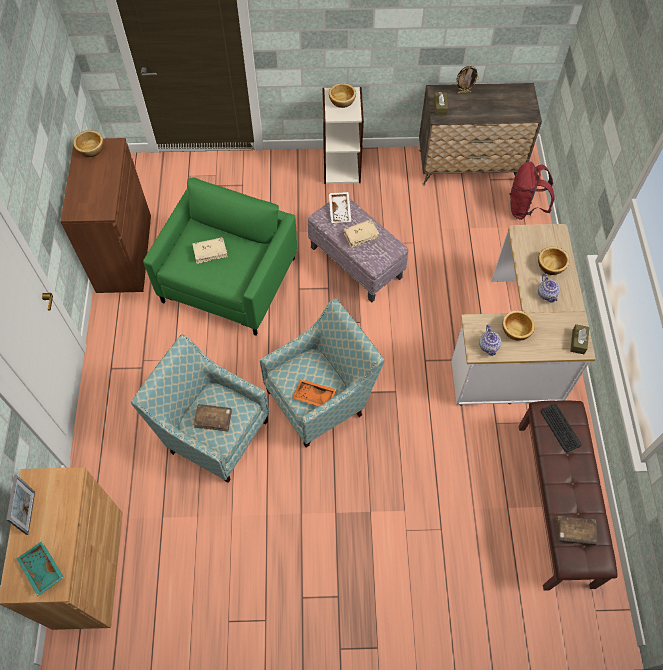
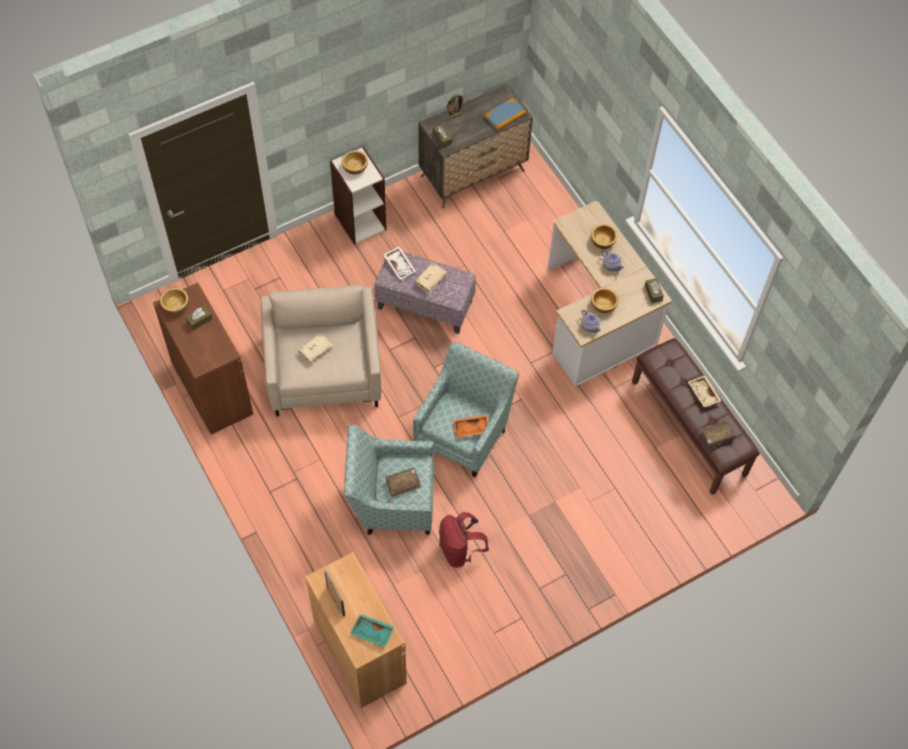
camera: 30 degrees left, 0 degrees up
green armchair [143,177,297,336] -> beige armchair [261,285,381,416]
red backpack [510,161,554,220] -> red backpack moved to [439,512,489,568]
keyboard [541,403,582,452] -> none
none -> brown tissue box [186,306,213,330]
none -> book [484,98,526,131]
none -> beige tray [688,376,722,407]

